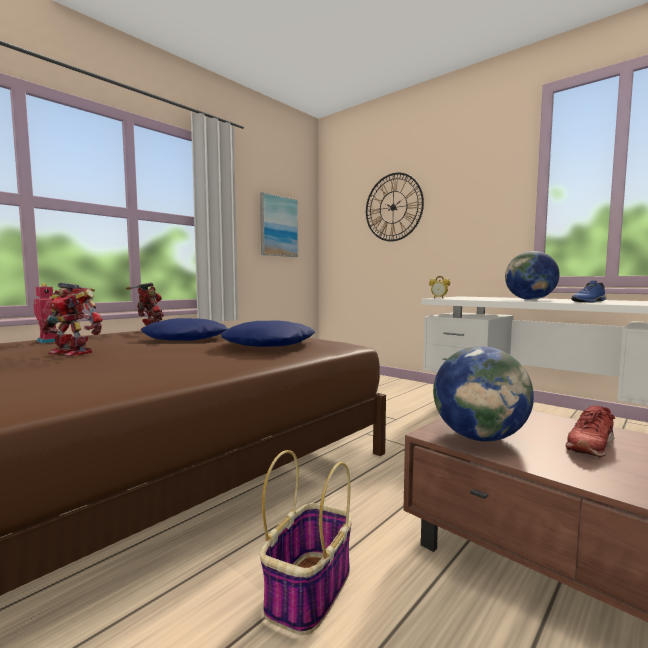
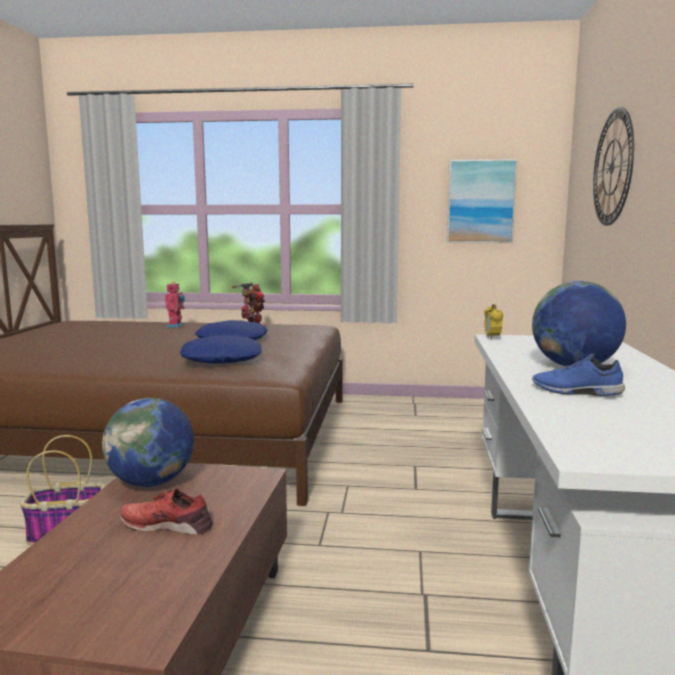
camera: 55 degrees right, 5 degrees up
toy robot [41,282,103,356] -> none

